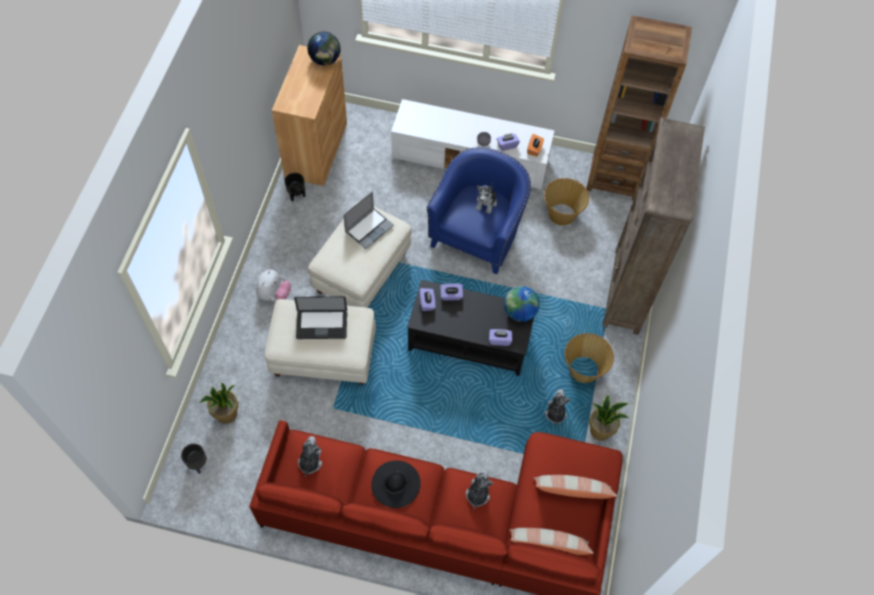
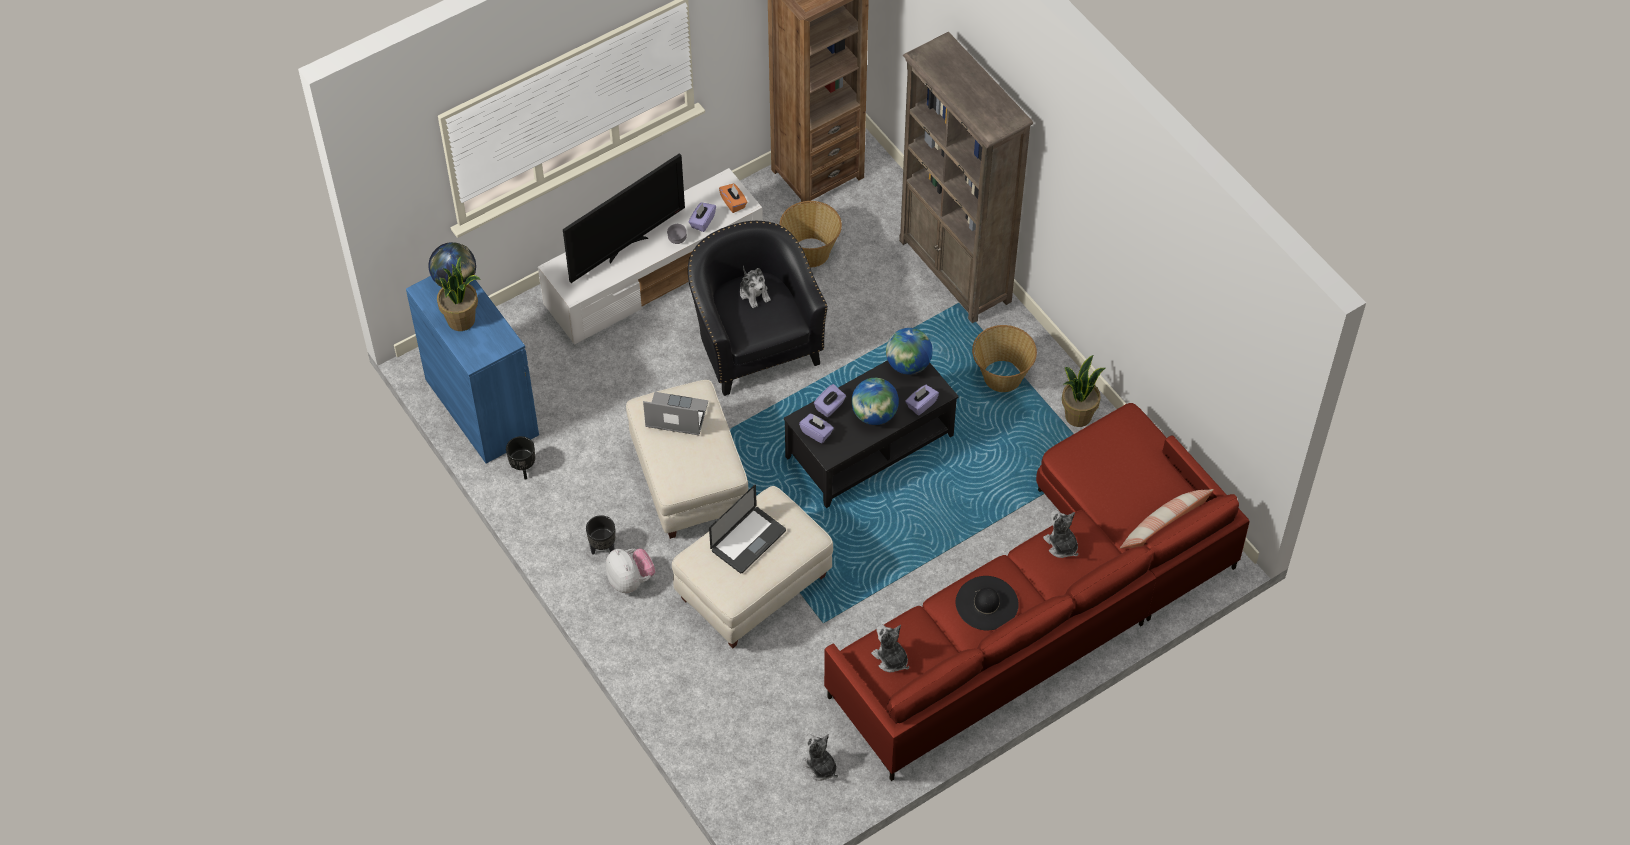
camera: 45 degrees left, 5 degrees down
black planter [181,444,207,474] -> black planter moved to [586,515,615,555]
potted plant [200,382,238,424] -> potted plant moved to [437,257,481,331]
brown cabinet [272,45,347,186] -> blue cabinet [406,276,539,464]
laptop [343,191,394,249] -> laptop turned 75 degrees counterclockwise [643,392,708,435]
blue armchair [427,147,531,275] -> black armchair [688,221,828,396]
pillow [533,475,617,499] -> none
plush toy [545,389,571,426] -> plush toy moved to [800,734,838,781]
none -> television [563,153,685,283]
none -> globe [851,378,899,425]

